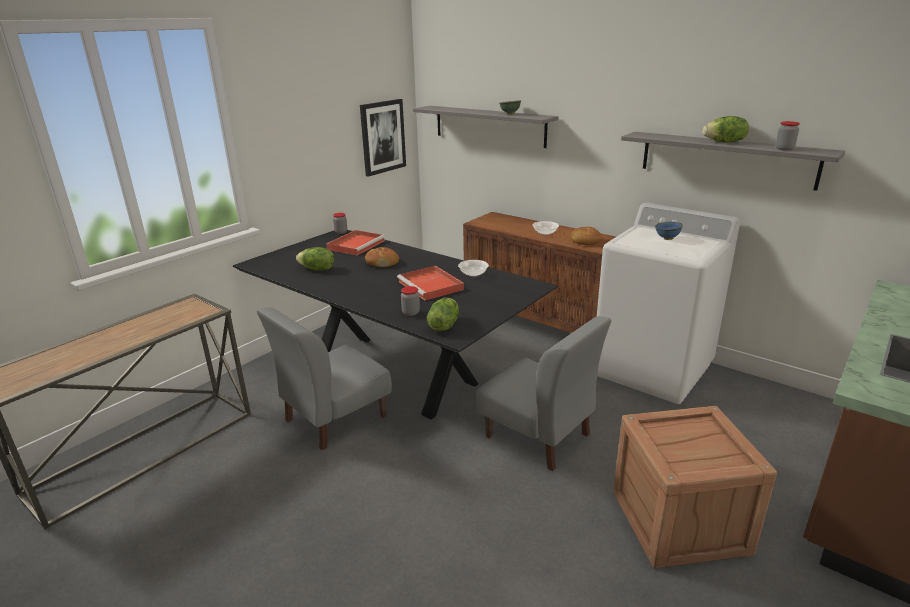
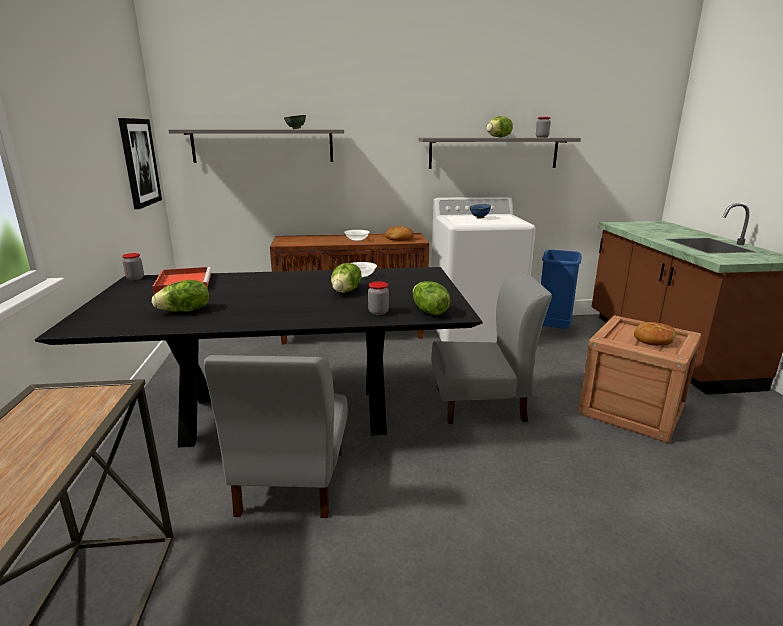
camera: 45 degrees left, 5 degrees down
bread [365,247,399,267] -> bread moved to [634,322,676,346]
red tray [397,266,464,301] -> lettuce [331,263,362,293]
none -> blue trash can [541,250,582,329]

